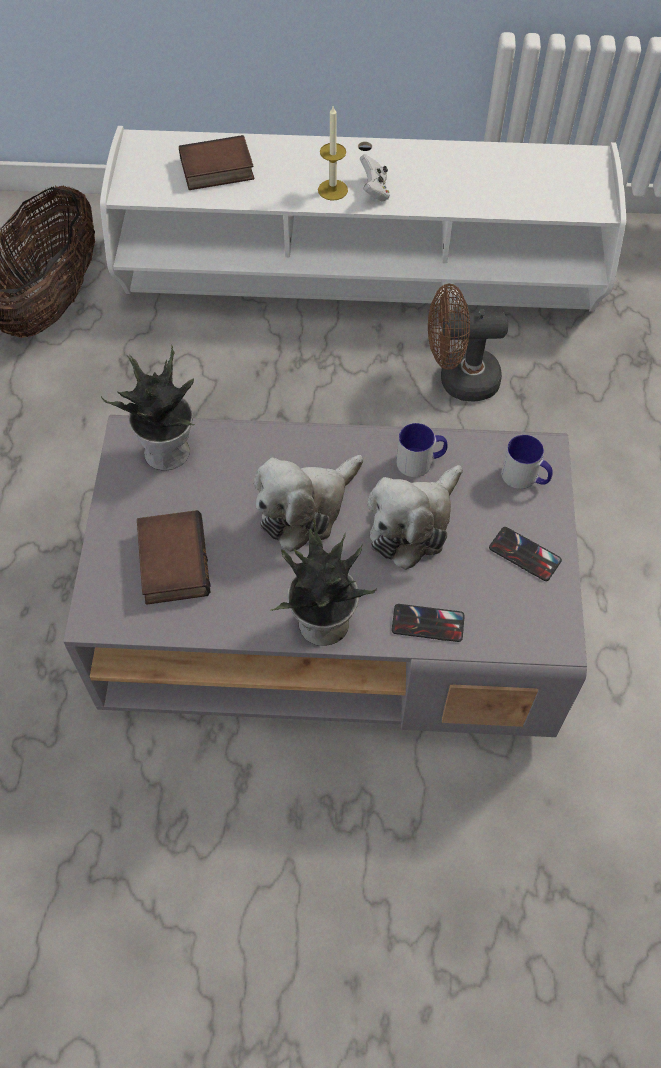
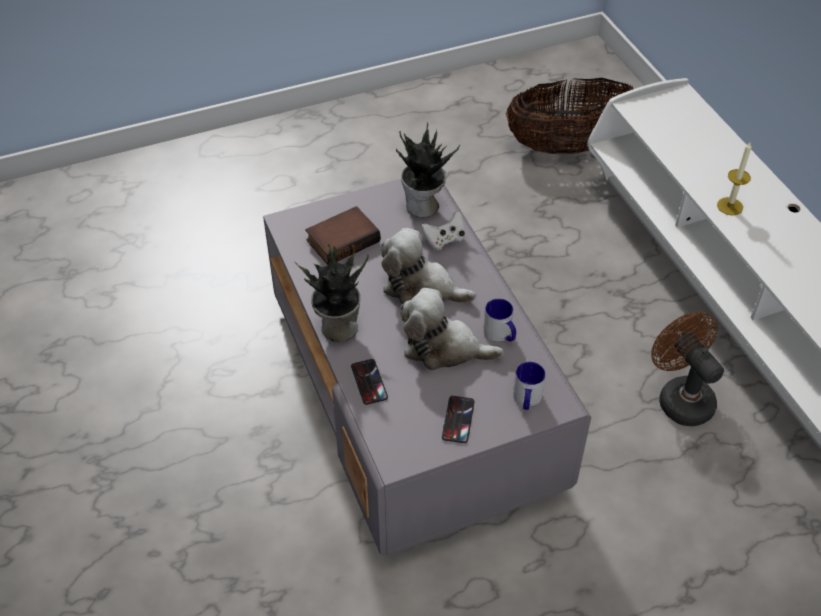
camera: 65 degrees right, 10 degrees down
book [179,135,254,190] -> none
white game controller [360,155,390,201] -> white game controller moved to [421,210,465,250]

